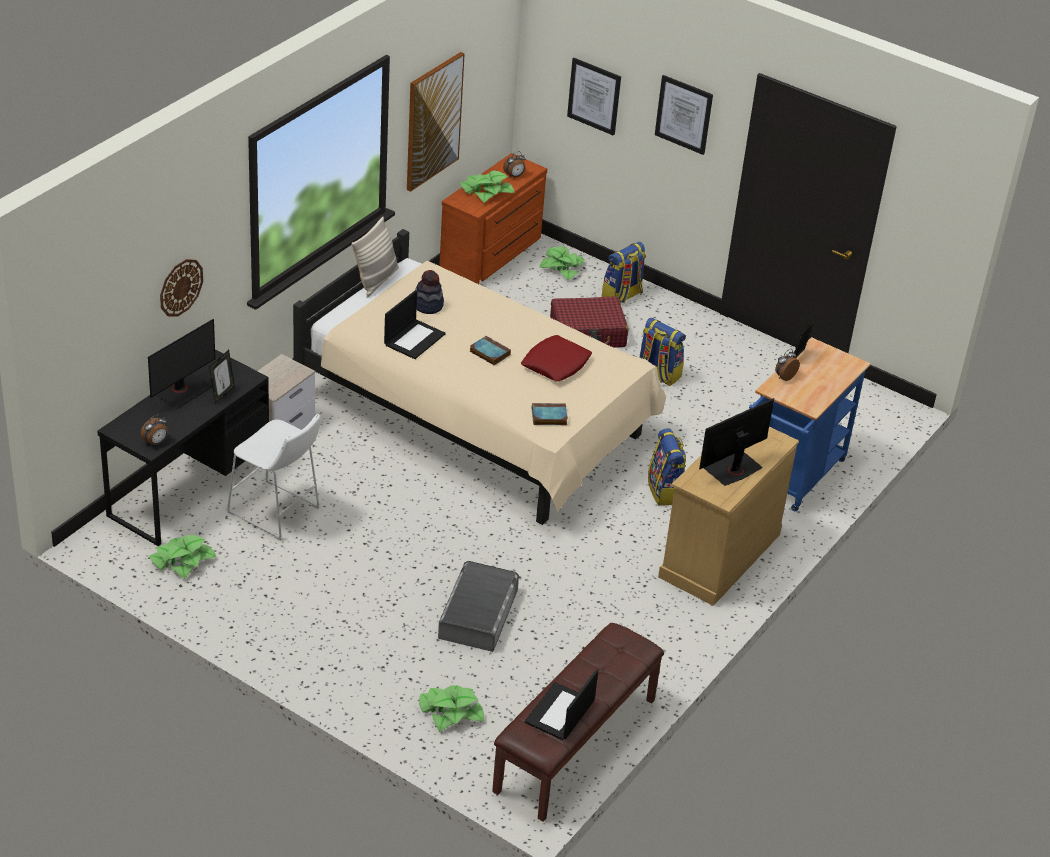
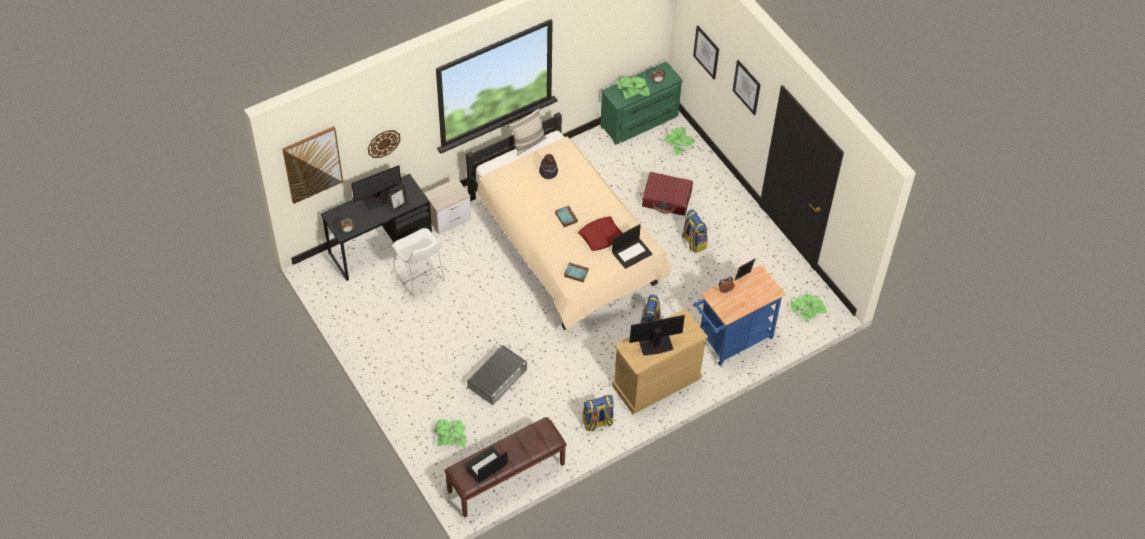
camera: 25 degrees right, 15 degrees up
potted plant [149,535,216,579] -> potted plant moved to [790,294,827,323]
laptop [384,290,446,359] -> laptop moved to [612,224,652,269]
picture [407,52,465,192] -> picture moved to [282,126,343,204]
brown dresser [439,153,547,284] -> green dresser [600,61,682,145]
backpack [602,242,646,304] -> backpack moved to [583,395,614,432]

